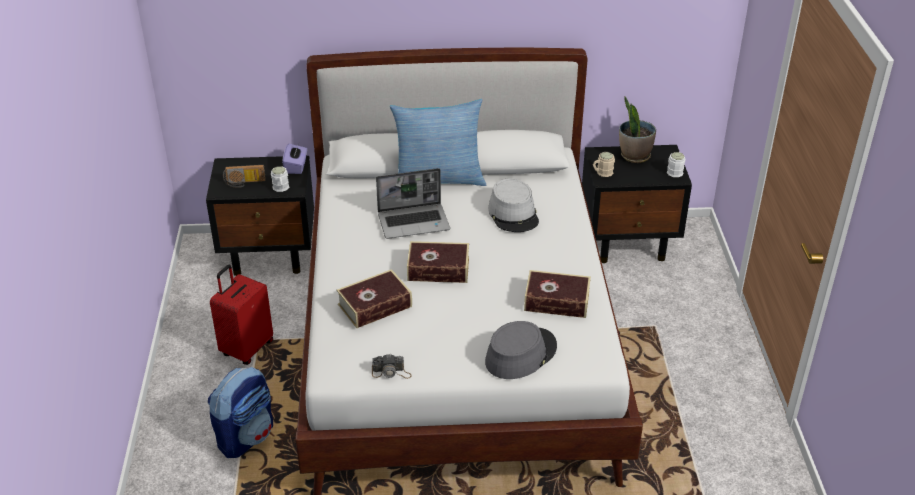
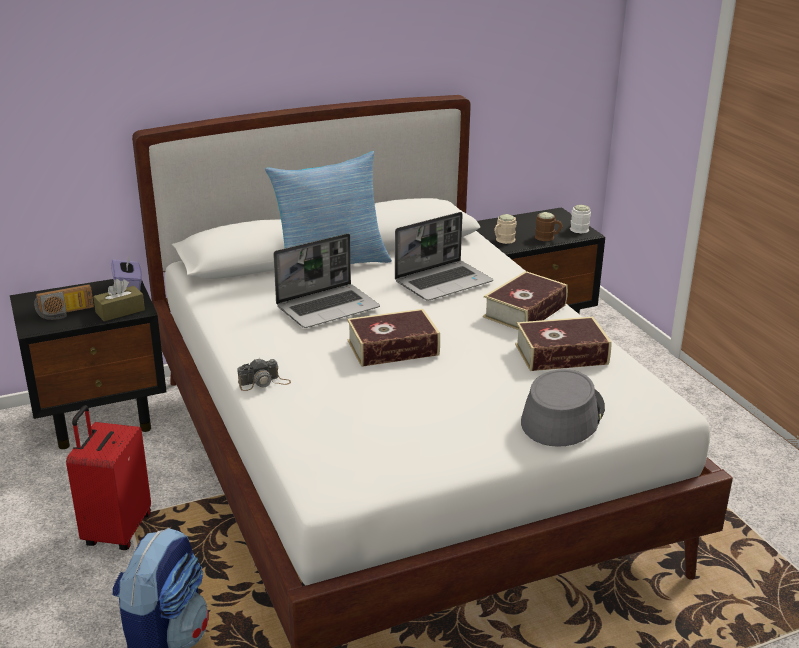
camera: 20 degrees left, 10 degrees down
white mug [271,166,289,192] -> brown tissue box [93,279,145,321]
book [337,269,412,328] -> book moved to [483,271,568,330]
camera [372,354,412,379] -> camera moved to [237,359,291,391]
grey hat [488,178,539,232] -> laptop [395,212,493,301]
potted plant [619,97,656,163] -> none
none -> brown mug [535,212,563,241]

